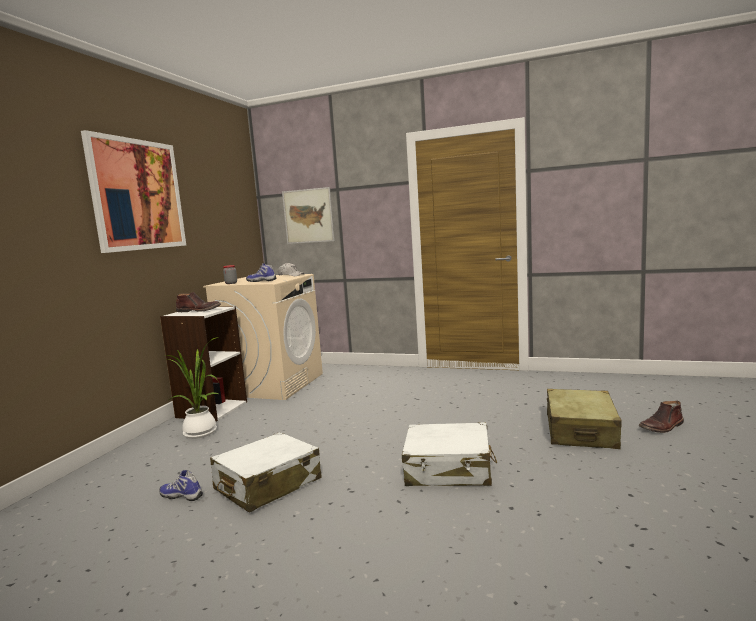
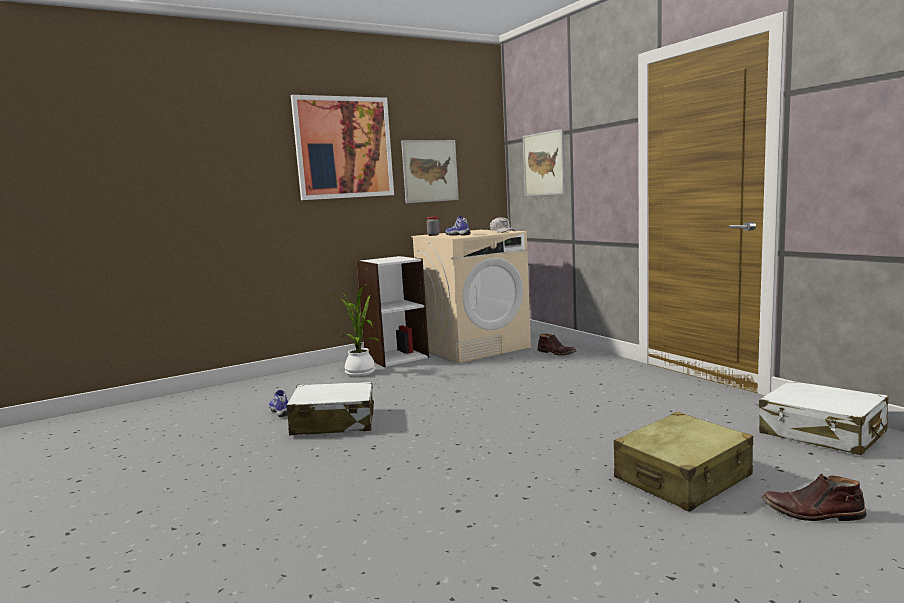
camera: 40 degrees right, 0 degrees up
brown boot [176,292,221,312] -> brown boot moved to [537,334,576,356]
white suitcase [402,422,497,486] -> white suitcase moved to [759,381,888,455]
none -> picture [401,140,459,203]

